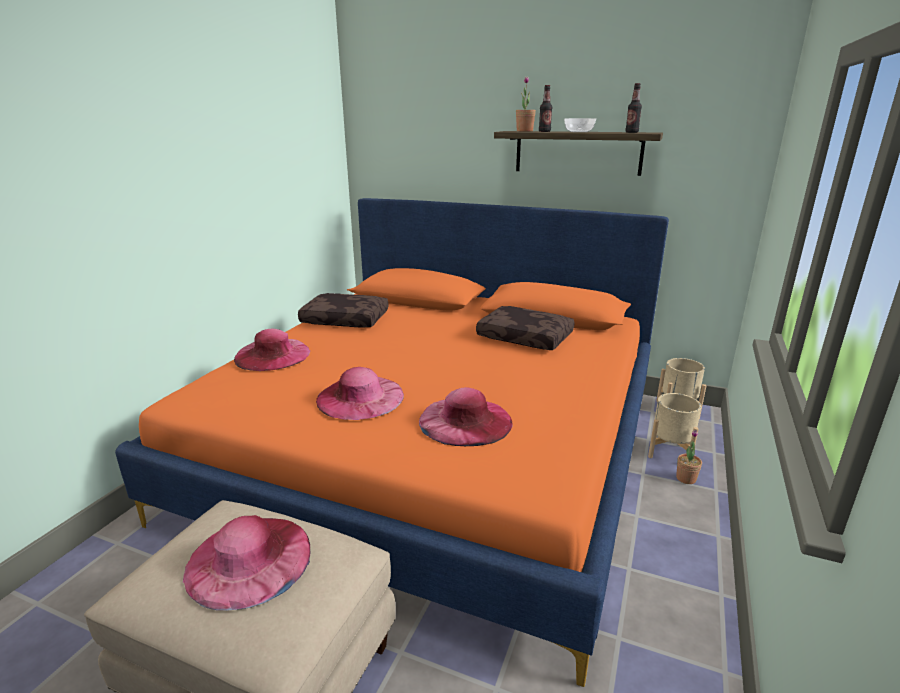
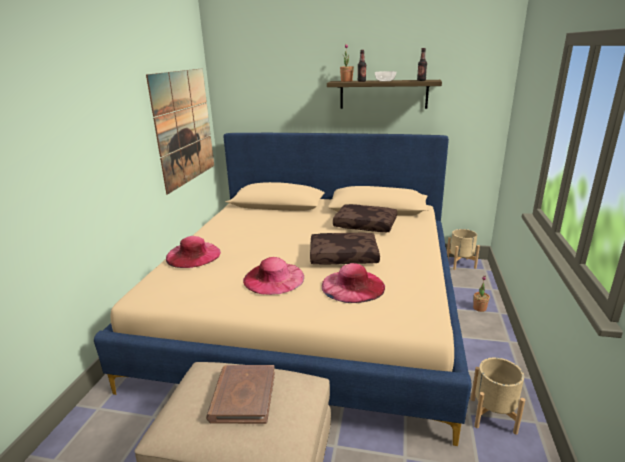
camera: 10 degrees left, 0 degrees up
orange bed [115,198,669,687] -> beige bed [94,133,472,446]
pink hat [183,515,311,611] -> brown book [206,365,275,424]
brown pillow [298,293,389,328] -> brown pillow moved to [310,233,380,265]
beige planter [648,393,702,458] -> beige planter moved to [471,357,525,435]
none -> picture [146,68,214,194]

